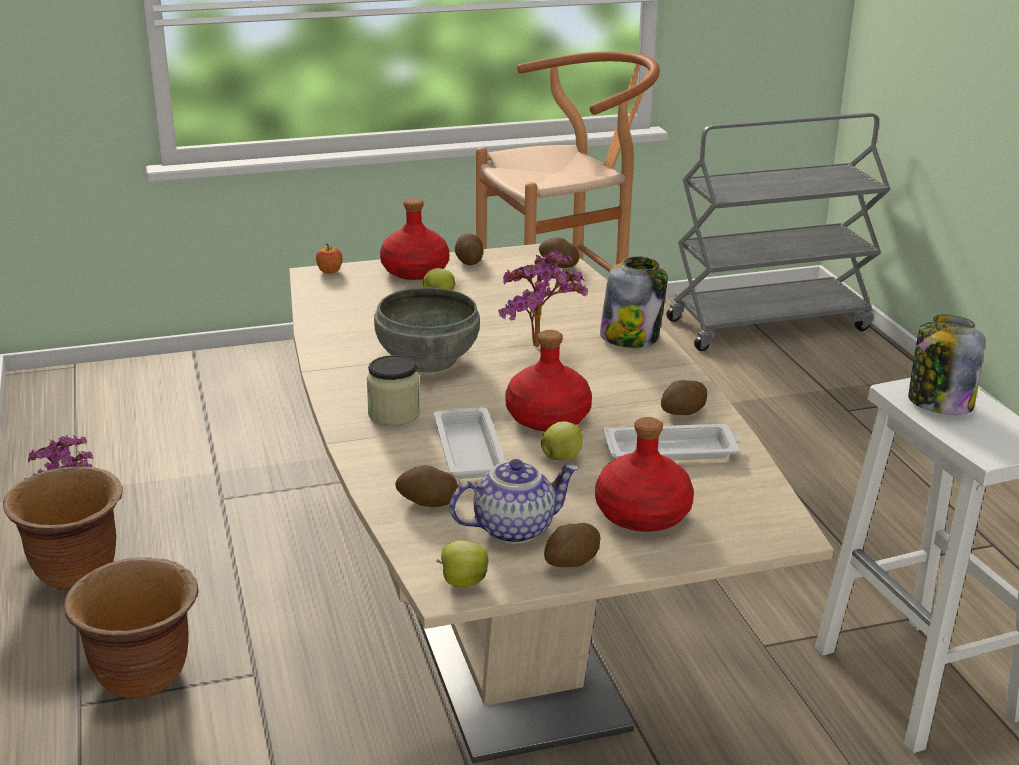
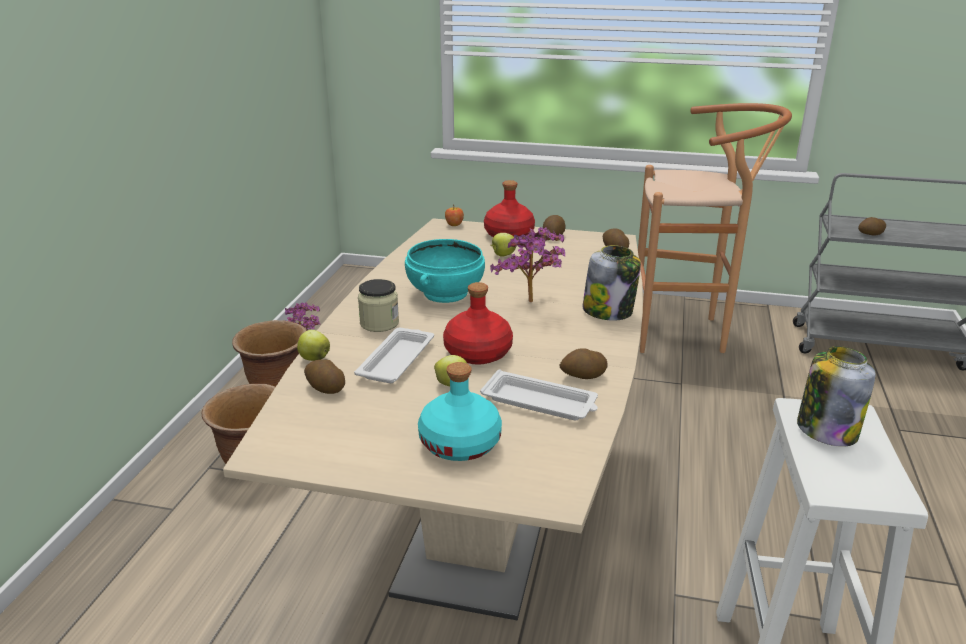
camera: 30 degrees right, 0 degrees up
grey bowl [374,287,480,373] -> turquoise bowl [405,239,485,303]
apple [436,541,489,587] -> apple moved to [297,330,330,361]
teapot [450,459,579,544] -> none
potato [544,523,601,567] -> potato moved to [858,217,886,236]
red bottle [595,417,694,532] -> turquoise bottle [418,362,502,461]

